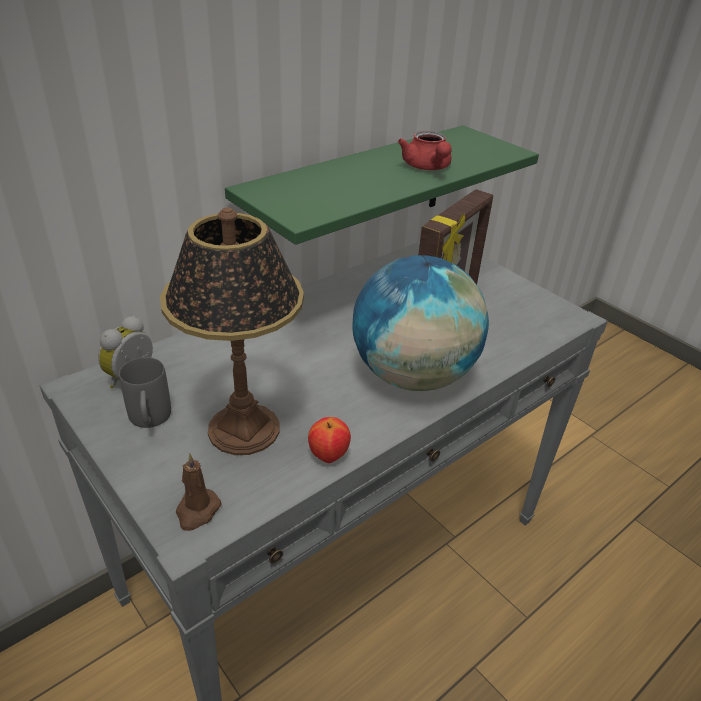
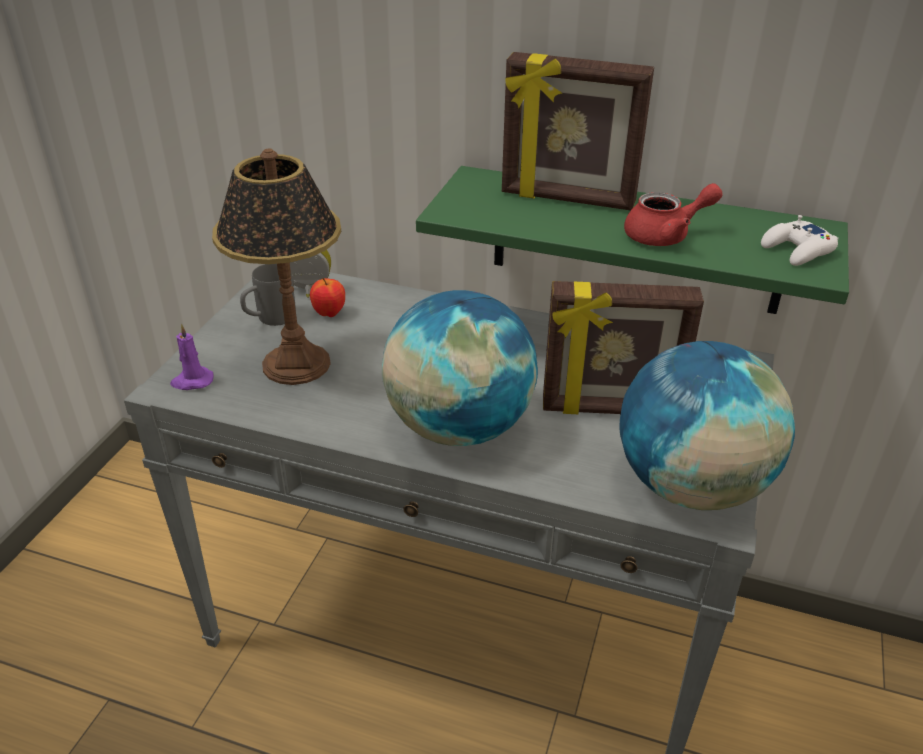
camera: 60 degrees right, 0 degrees up
brown candle [176,453,221,531] -> purple candle [170,324,214,390]
apple [308,417,351,463] -> apple moved to [310,278,345,317]
red teapot [398,131,452,170] -> red teapot turned 150 degrees counterclockwise [624,183,723,246]
none -> picture frame [502,52,654,210]
none -> globe [619,341,795,510]
none -> white game controller [761,215,838,266]

